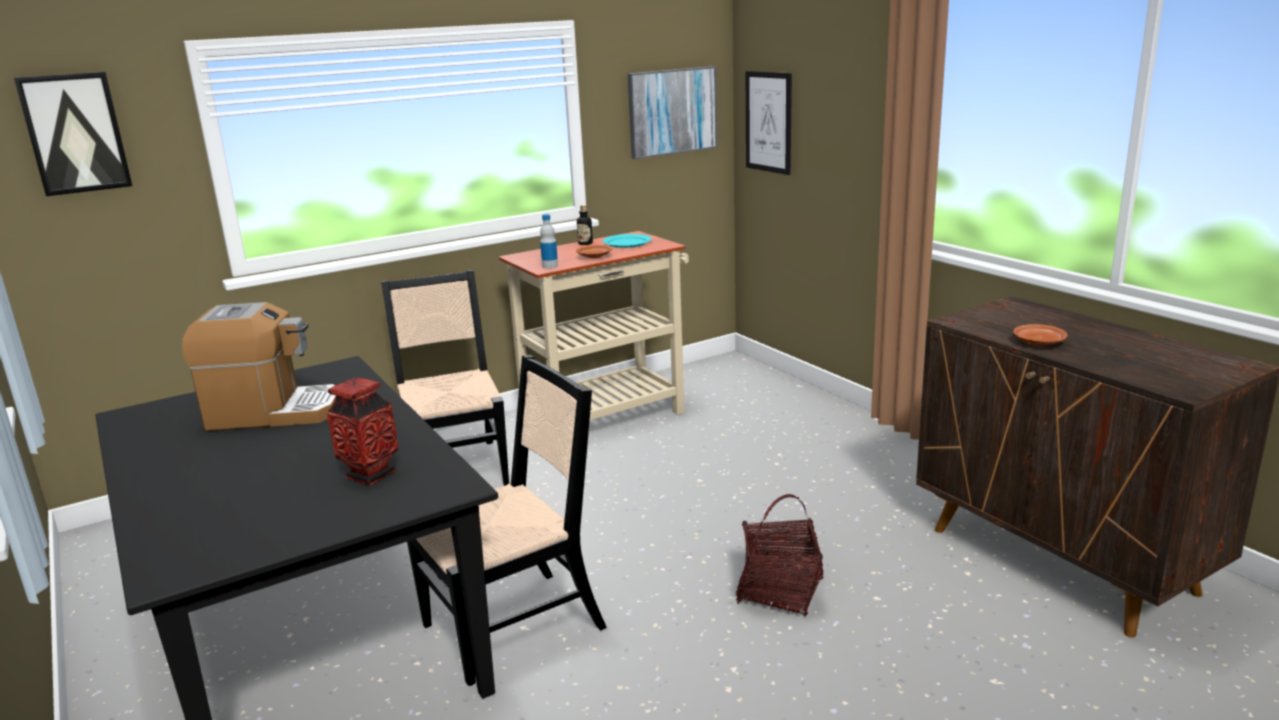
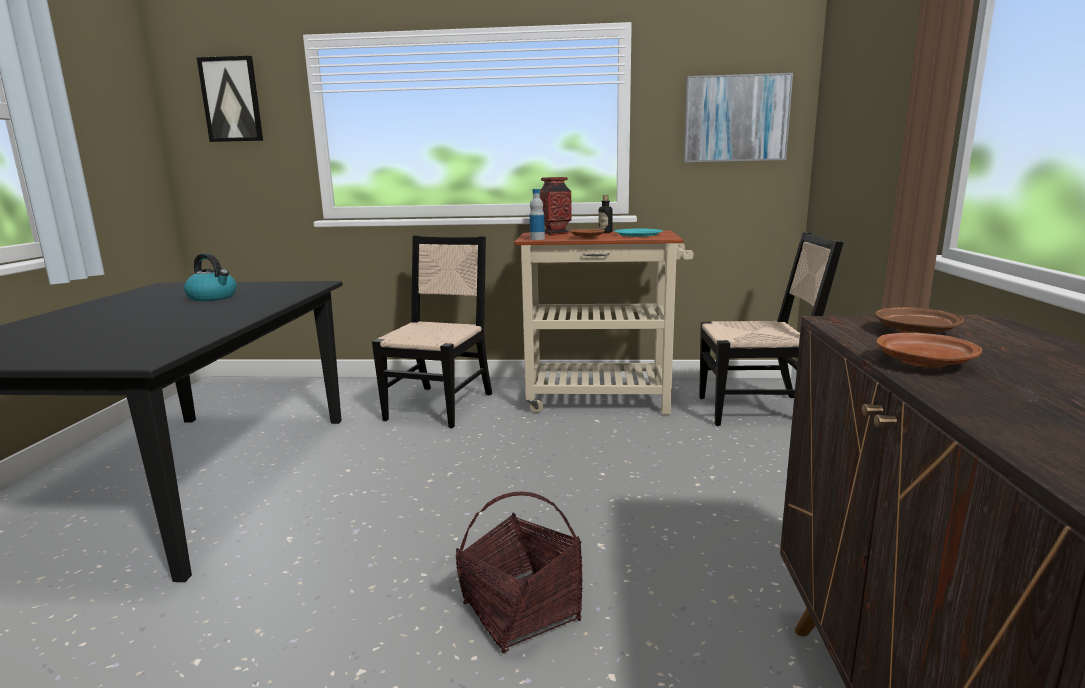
camera: 35 degrees right, 5 degrees down
coffee machine [182,302,336,431] -> kettle [184,253,237,301]
vase [327,377,399,485] -> vase moved to [540,177,572,235]
chair [407,355,607,686] -> chair moved to [699,232,844,426]
picture [746,71,792,175] -> none
none -> brown plate [875,307,964,334]

